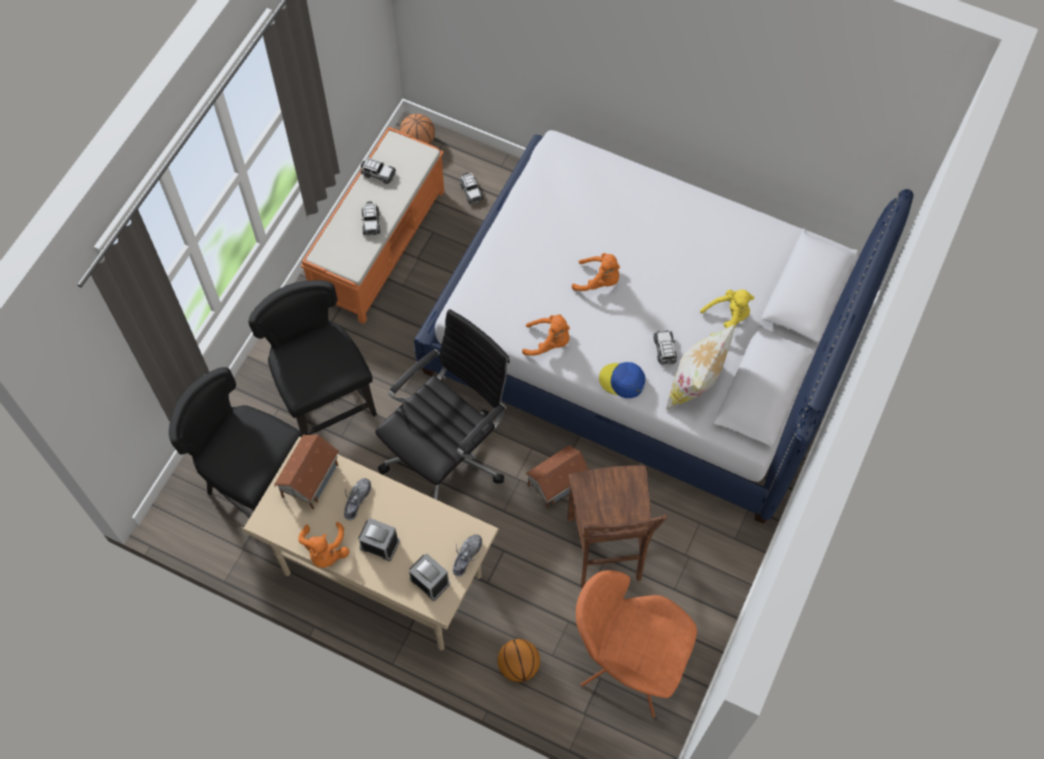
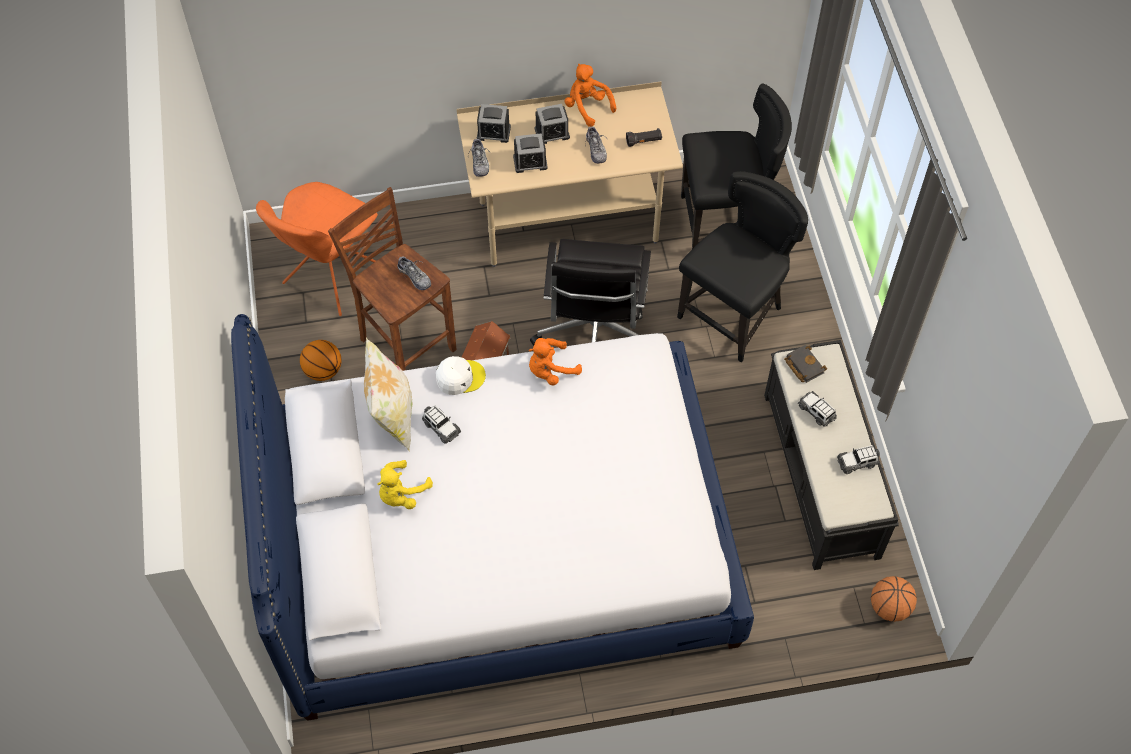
camera: 145 degrees right, 5 degrees down
black chair [248,280,377,435] -> black chair turned 75 degrees counterclockwise [677,171,808,362]
toy house [274,435,339,510] -> black flashlight [626,128,662,147]
orange bench [301,127,444,324] -> black bench [764,340,899,570]
toy car [460,173,484,204] -> none
basketball [498,639,540,682] -> basketball moved to [300,340,342,381]
orange plush toy [572,253,620,291] -> none
orange chair [576,570,697,718] -> orange chair turned 135 degrees clockwise [256,182,378,316]
blue cap [599,362,646,398] -> white cap [436,356,486,395]
none -> shoe [397,256,431,290]
none -> alarm clock [513,133,548,173]
none -> black book [784,345,827,383]

